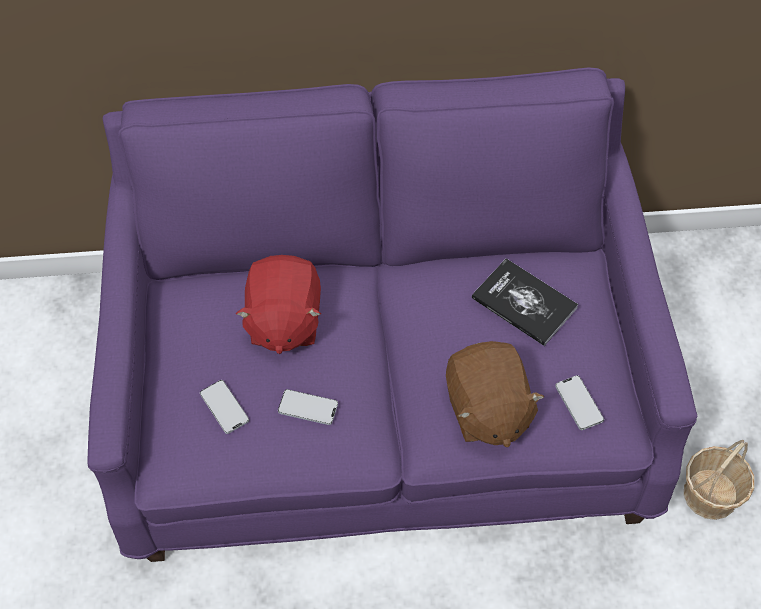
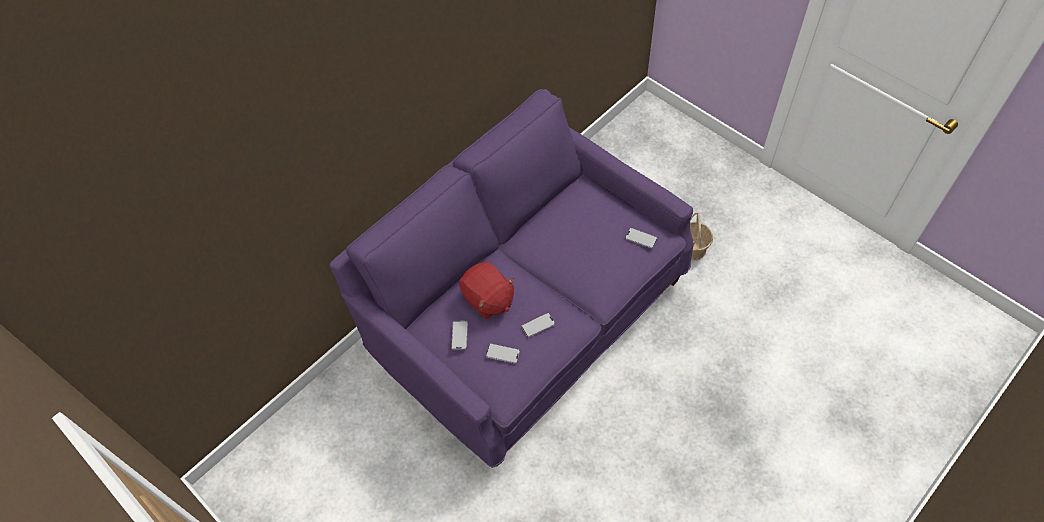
camera: 40 degrees left, 0 degrees up
brown plush toy [446,341,544,447] -> none
book [472,258,578,346] -> none
none -> phone [451,321,468,349]

